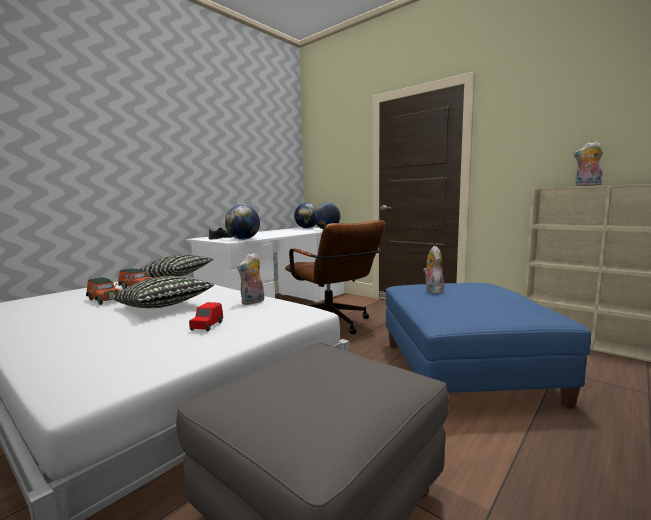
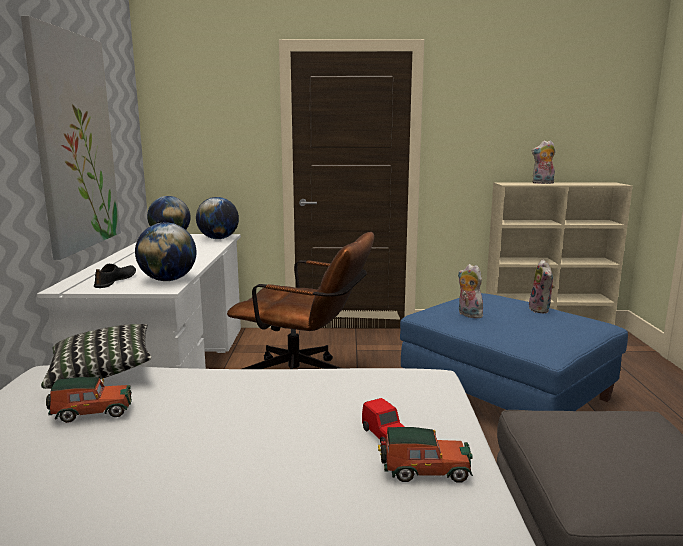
camera: 40 degrees left, 5 degrees up
toy car [86,277,121,305] -> toy car moved to [378,427,473,482]
pillow [113,276,214,308] -> none
plush toy [237,253,264,305] -> plush toy moved to [529,259,555,314]
none -> picture [21,16,121,260]

